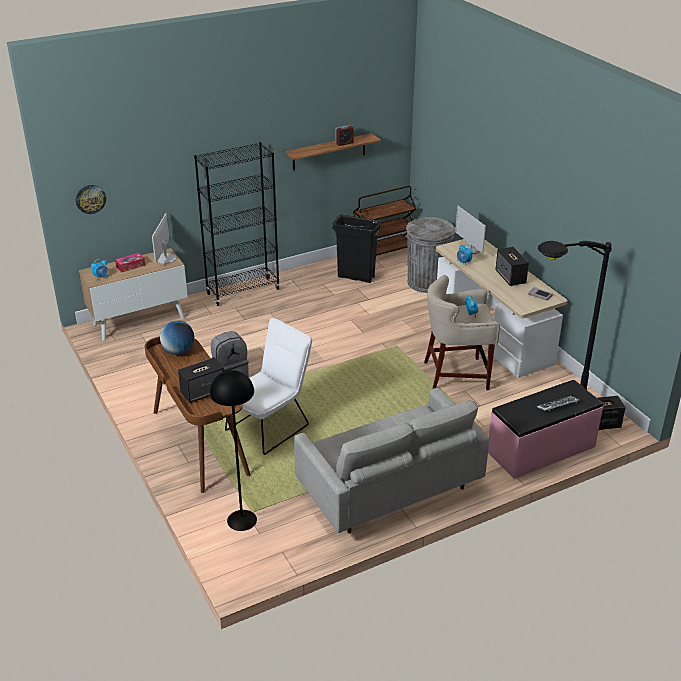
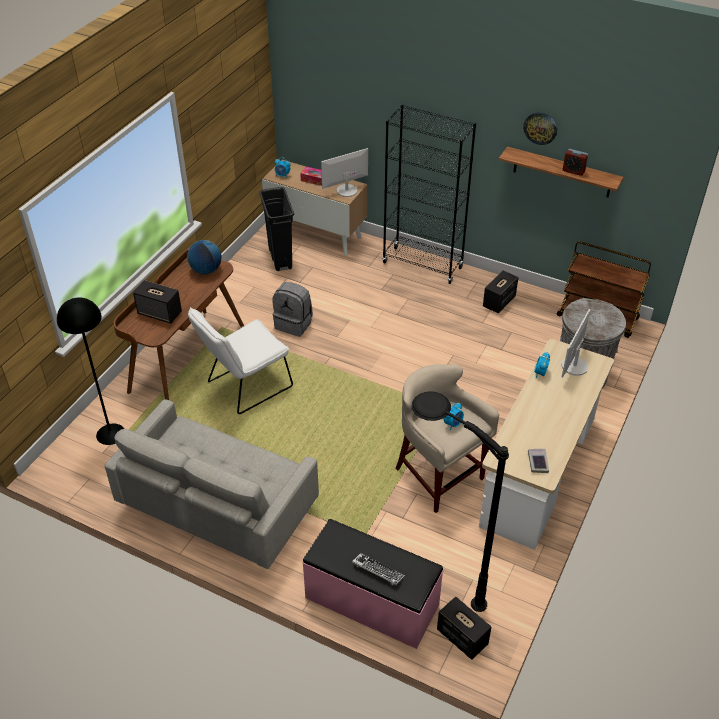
camera: 55 degrees right, 10 degrees up
wall clock [76,185,106,214] -> wall clock moved to [523,112,557,145]
white chair [225,318,312,455] -> white chair turned 135 degrees clockwise [188,307,293,414]
black trash can [332,215,381,283] -> black trash can moved to [259,187,294,271]
speaker [495,247,529,286] -> speaker moved to [483,270,518,313]

